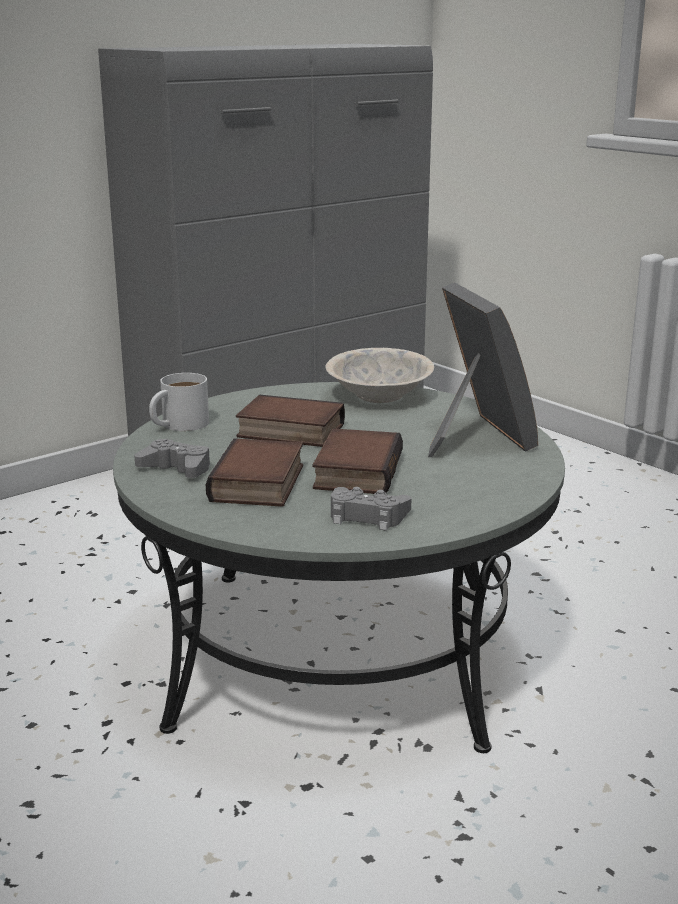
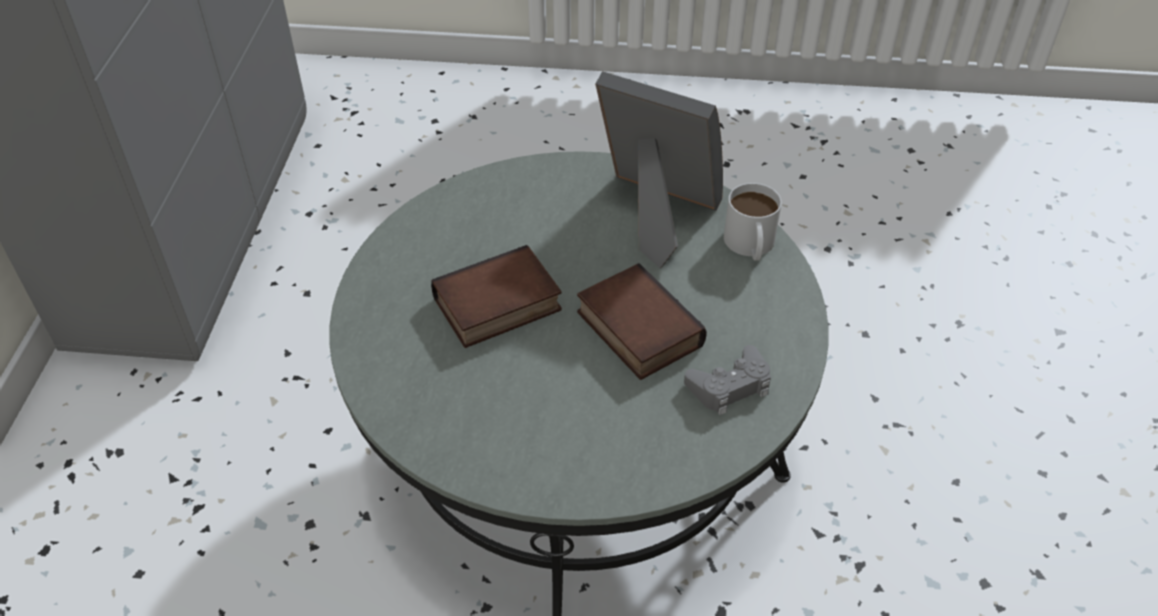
camera: 45 degrees left, 25 degrees up
grey game controller [134,439,210,478] -> none
white mug [149,373,209,431] -> white mug moved to [724,183,782,261]
book [206,439,303,507] -> none
beige bowl [325,348,434,403] -> none

